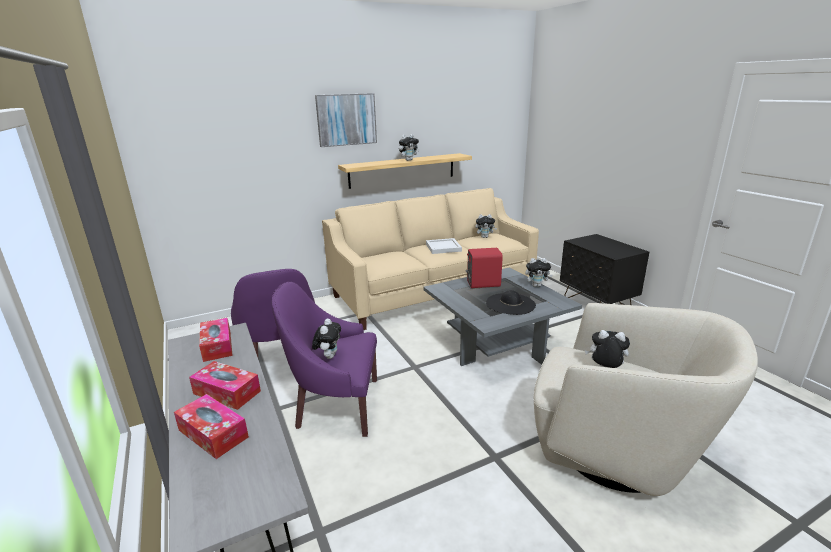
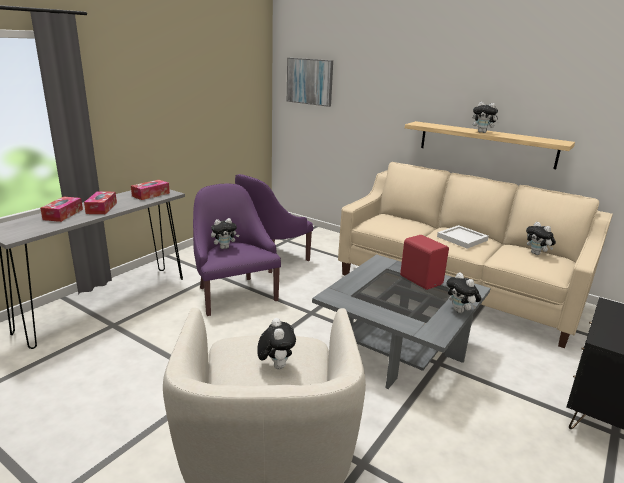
camera: 60 degrees right, 0 degrees up
picture [315,93,377,147] -> picture moved to [287,58,333,107]
black hat [486,290,536,315] -> none

